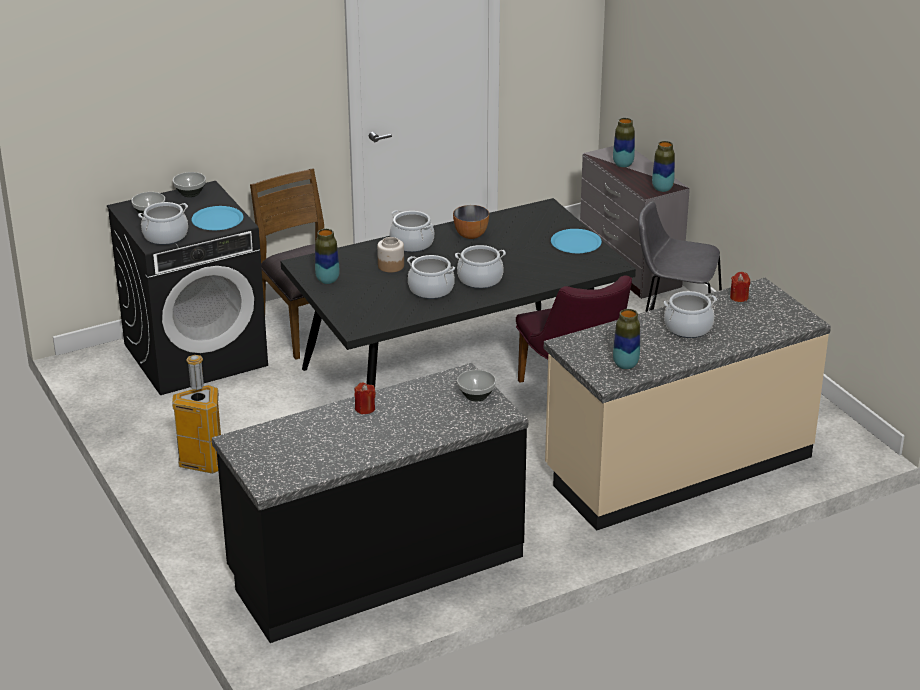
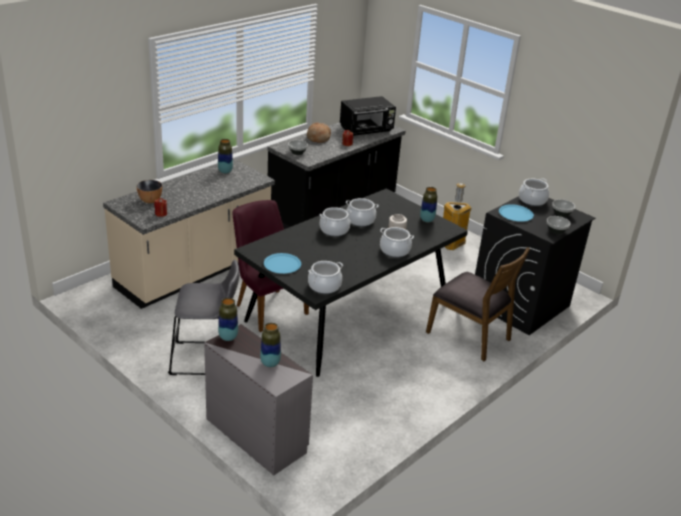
camera: 160 degrees right, 0 degrees up
bowl [453,205,489,239] -> bowl moved to [137,180,162,203]
cooking pot [664,291,717,338] -> cooking pot moved to [308,261,343,294]
none -> bread [307,122,331,143]
none -> black microwave [340,96,396,136]

